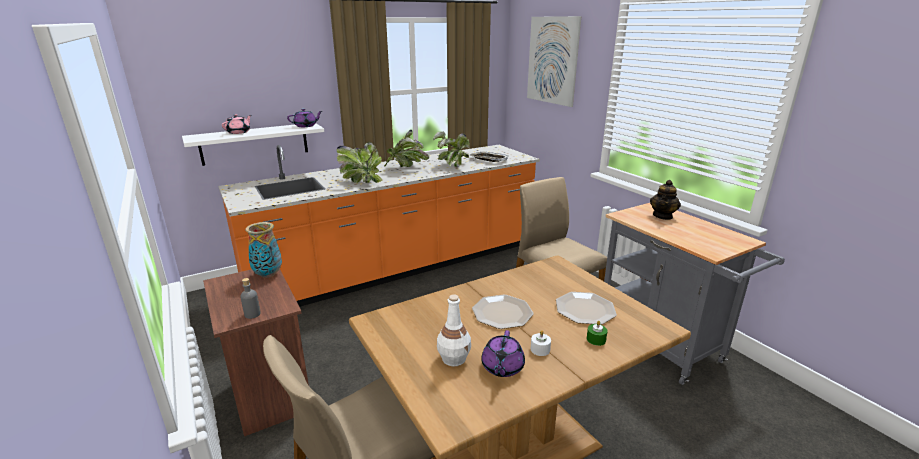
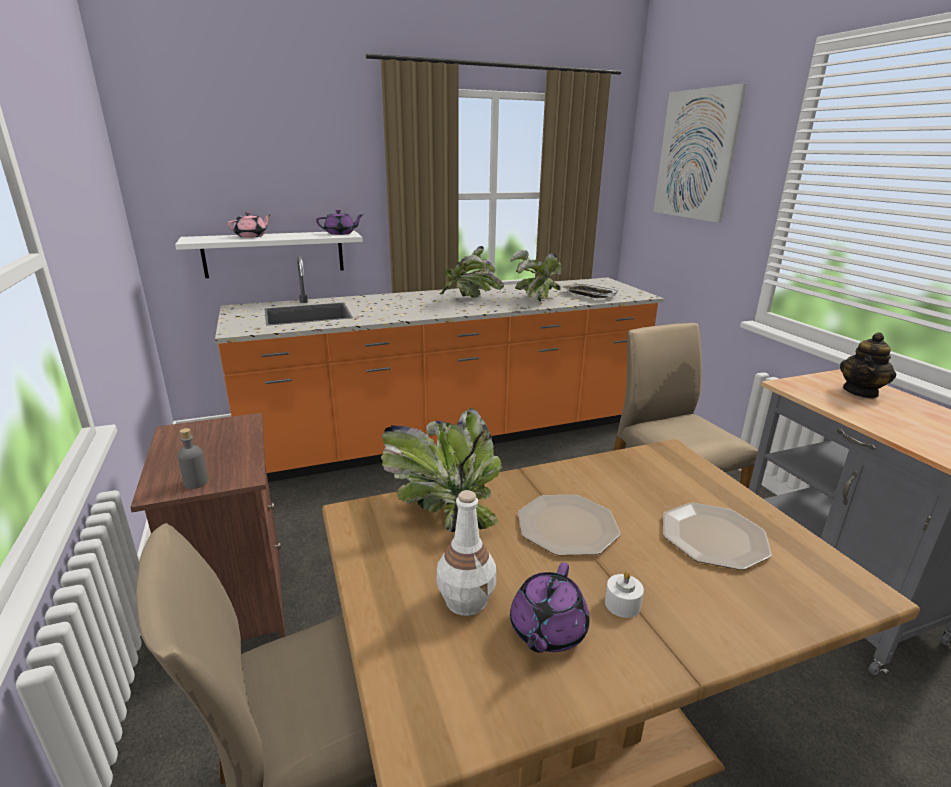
camera: 10 degrees right, 0 degrees up
vase [246,222,282,278] -> none
potted plant [336,142,382,183] -> potted plant moved to [381,408,502,532]
green candle [587,321,608,346] -> none

